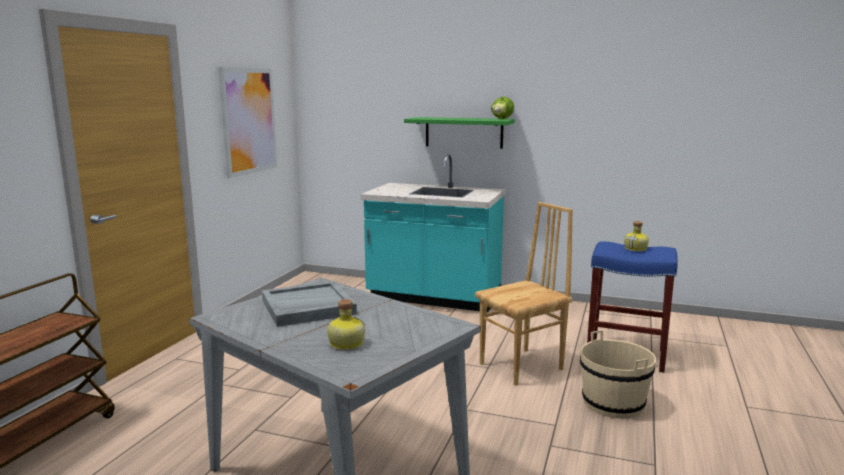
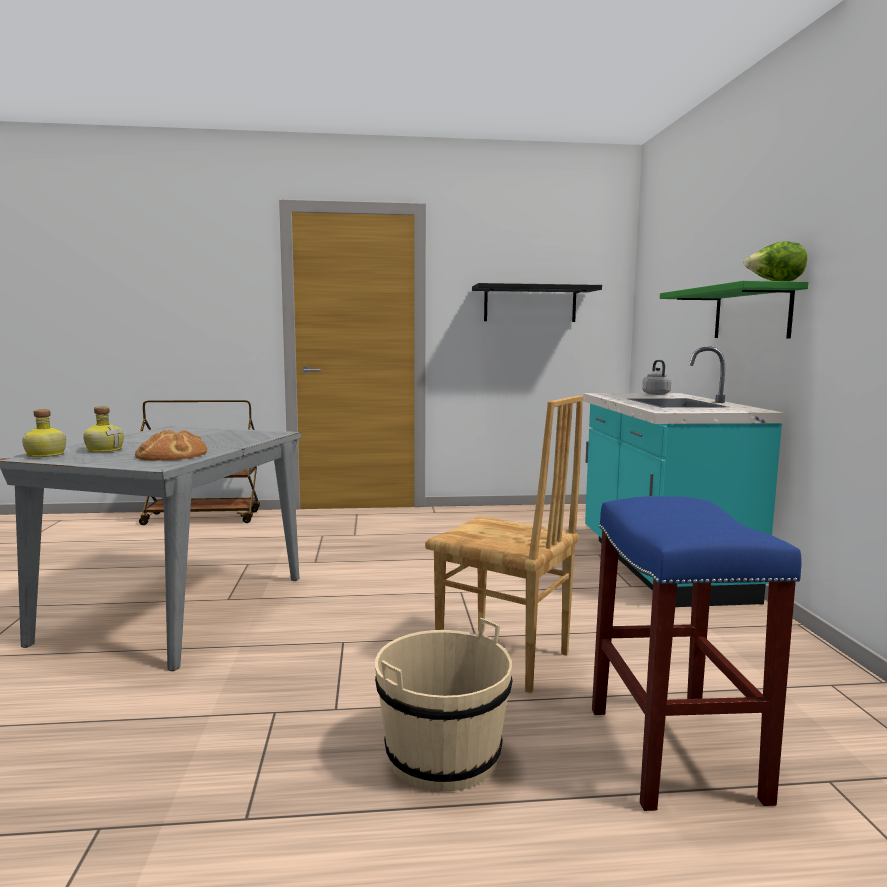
camera: 65 degrees right, 5 degrees down
picture [218,67,277,178] -> black shelf [472,283,602,322]
grey tray [262,281,357,327] -> none
bottle [624,221,649,251] -> bottle moved to [22,409,66,457]
none -> bread [135,430,207,461]
none -> grey kettle [642,360,671,395]

